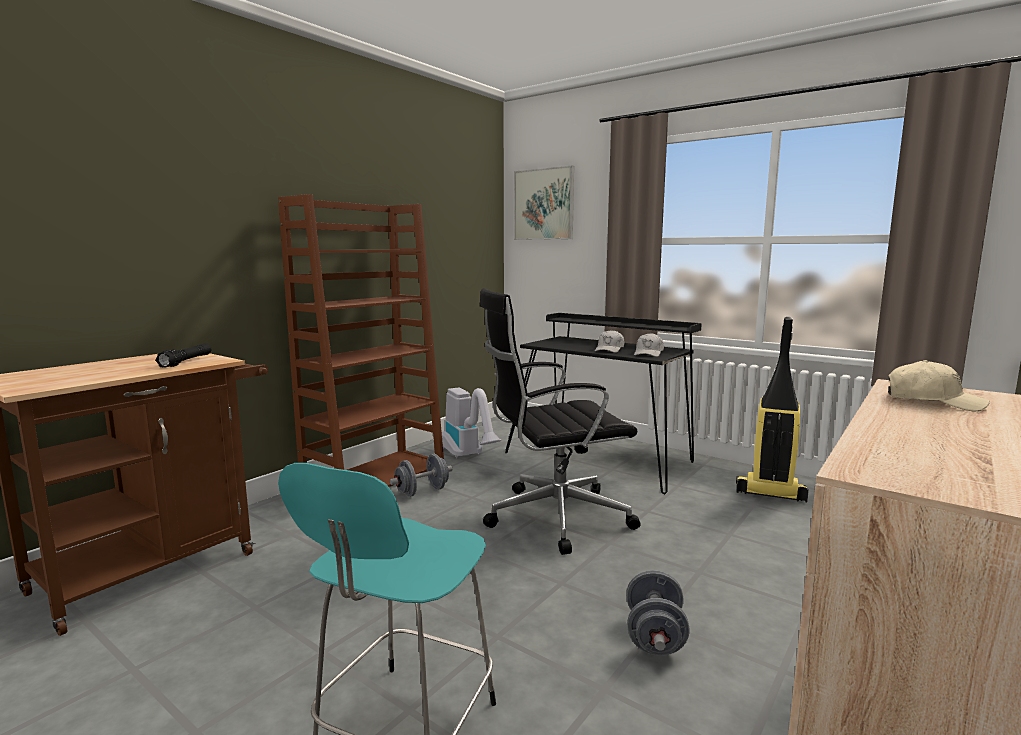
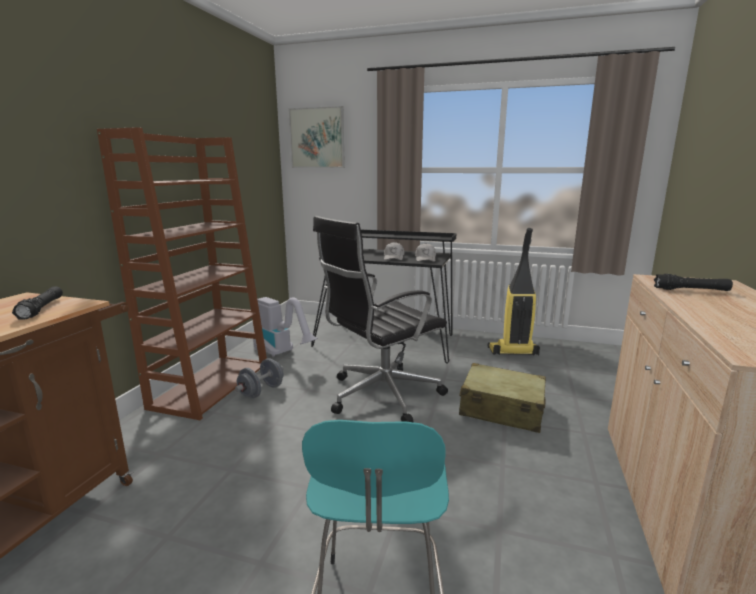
camera: 20 degrees left, 5 degrees up
grey dumbbell [627,570,690,656] -> none
beige cap [888,360,990,411] -> black flashlight [654,274,733,291]
none -> beige suitcase [459,363,546,433]

